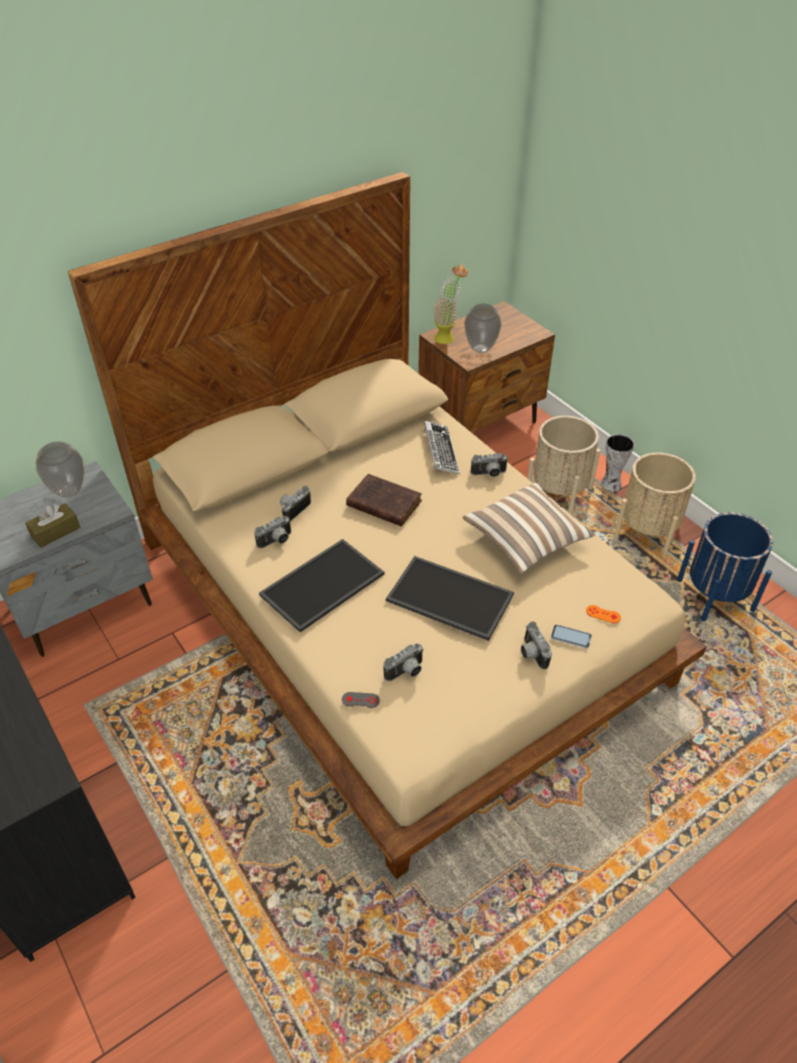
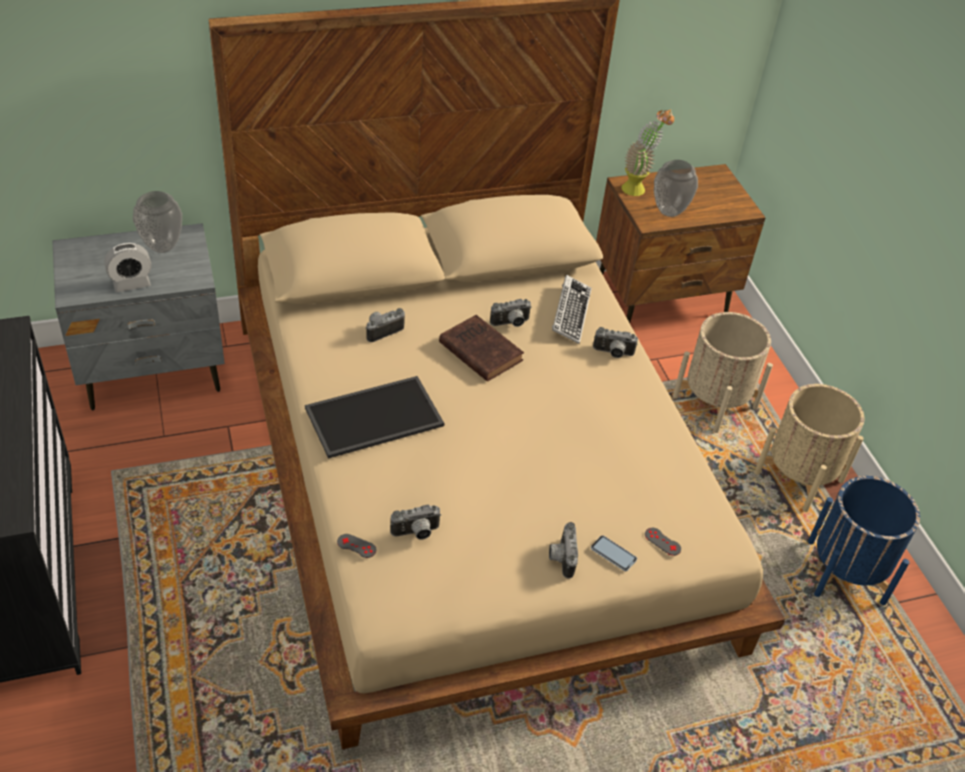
camera: 15 degrees right, 0 degrees up
brown tissue box [25,503,80,548] -> alarm clock [104,243,151,292]
camera [254,516,291,548] -> camera moved to [490,299,532,327]
tray [386,556,514,641] -> none
pillow [462,482,595,574] -> none
orange game controller [586,605,621,623] -> grey game controller [645,528,681,556]
vase [601,434,635,492] -> none

